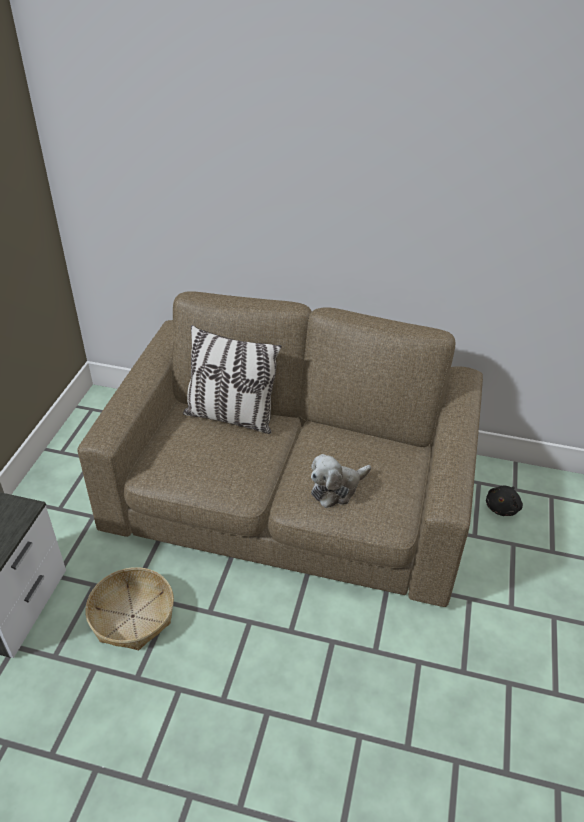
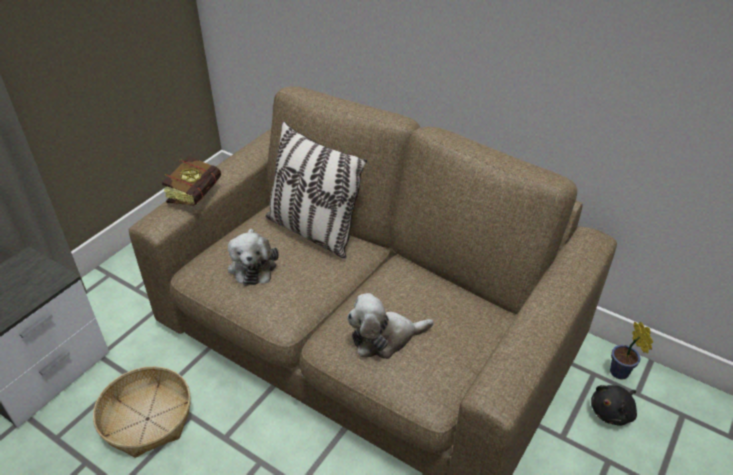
camera: 20 degrees right, 0 degrees up
none -> book [162,156,221,206]
none -> plush toy [228,229,279,286]
none -> potted plant [610,322,653,380]

